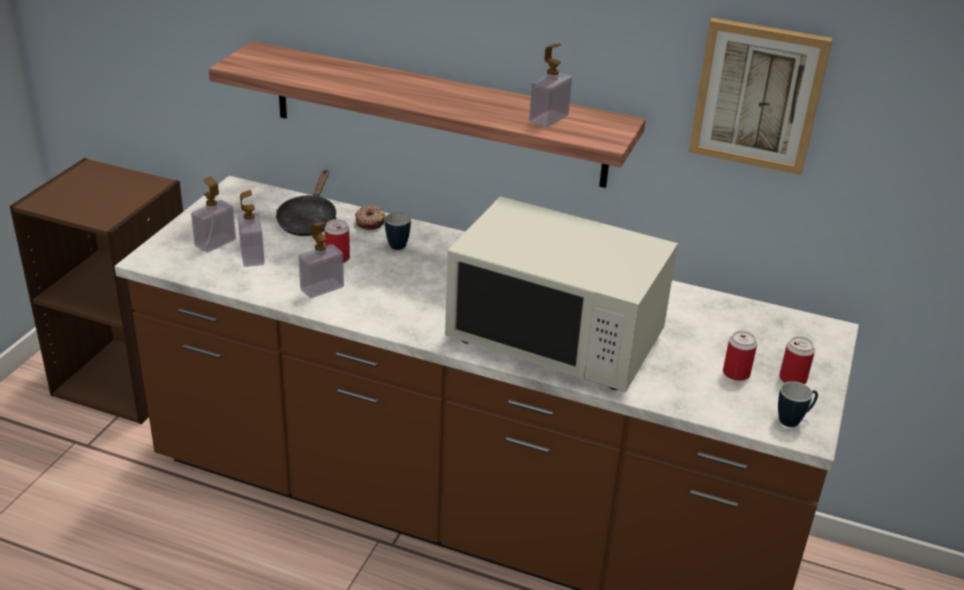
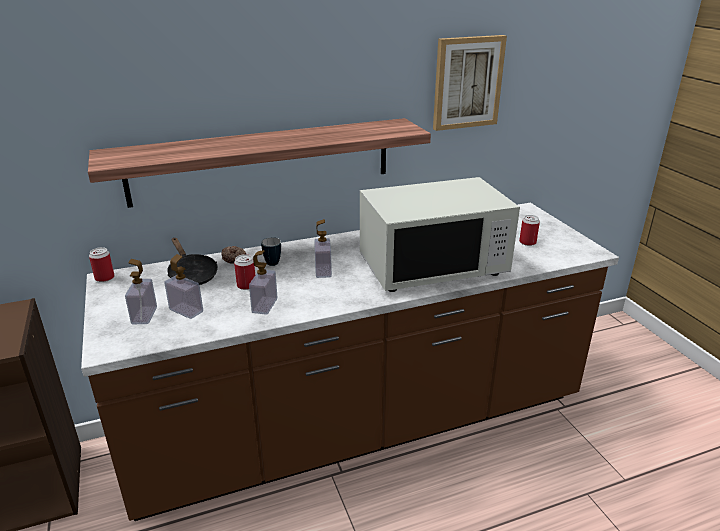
camera: 40 degrees left, 5 degrees down
soap dispenser [529,44,572,128] -> soap dispenser moved to [314,219,332,278]
mug [778,381,818,427] -> none
can [779,336,815,384] -> can moved to [89,247,115,282]

